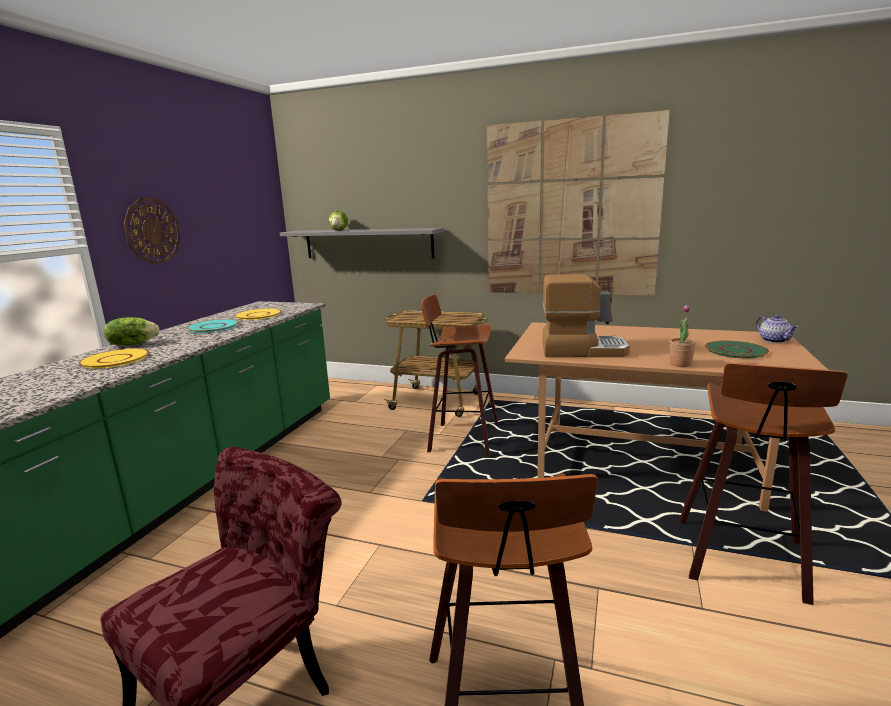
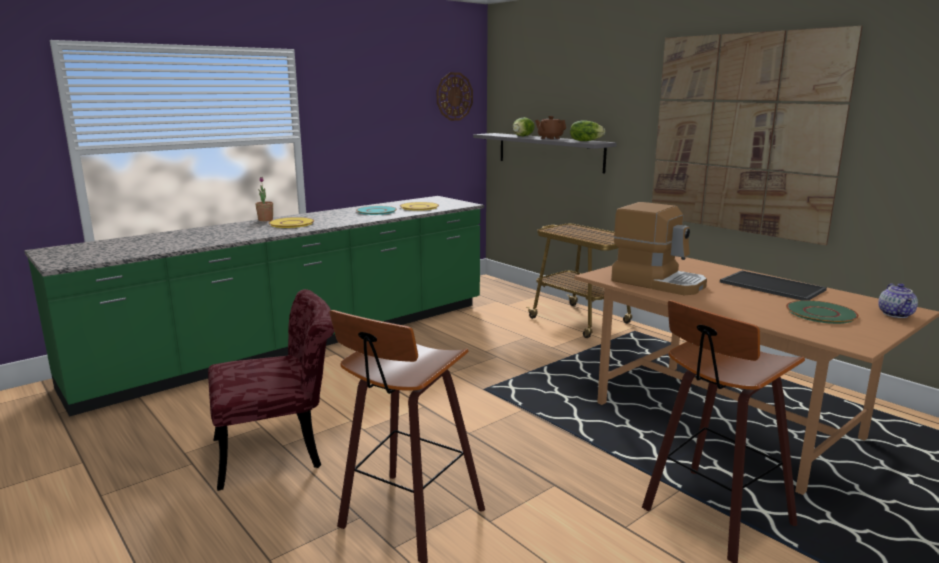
camera: 30 degrees right, 0 degrees up
lettuce [104,317,160,346] -> lettuce moved to [570,120,605,141]
wall clock [124,198,181,264] -> wall clock moved to [437,72,473,121]
stool [420,295,498,458] -> none
potted plant [670,305,696,367] -> potted plant moved to [255,177,273,221]
none -> brown teapot [535,116,566,139]
none -> tray [720,271,827,300]

